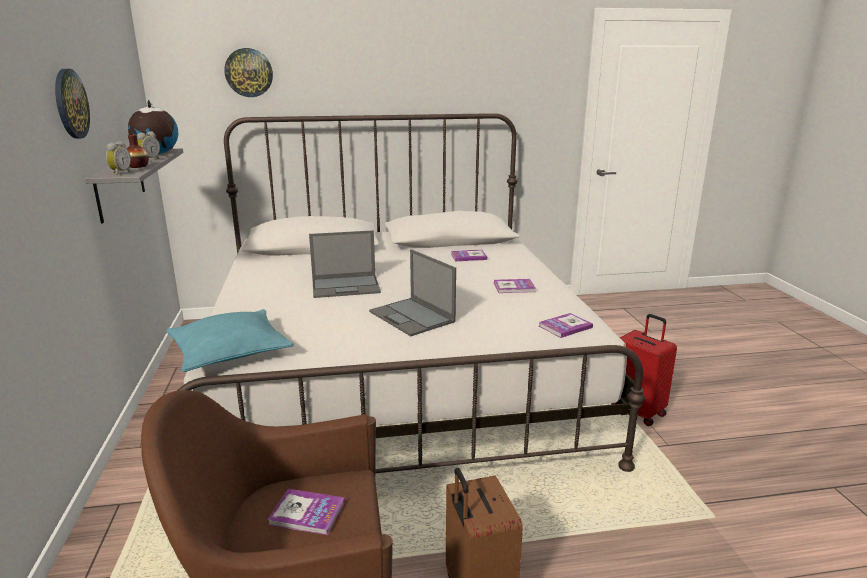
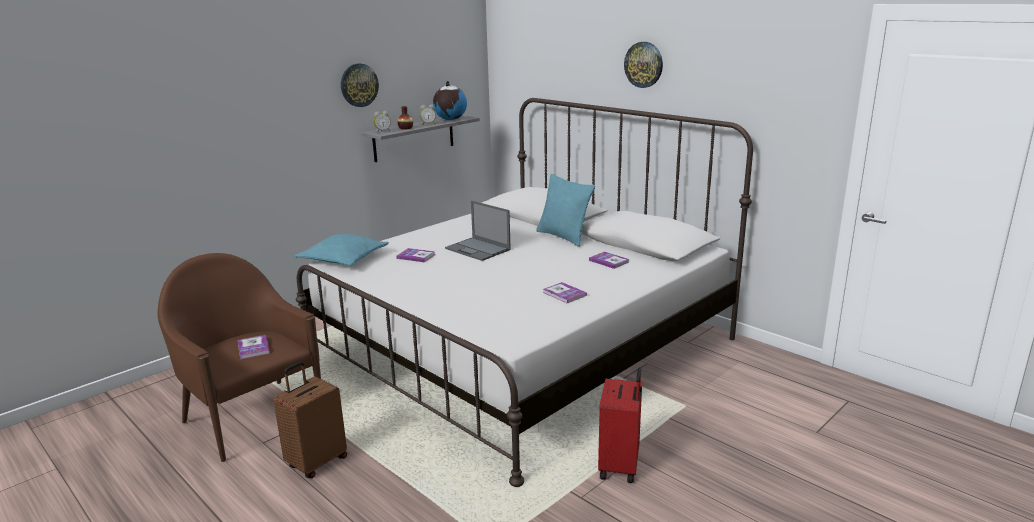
camera: 55 degrees right, 0 degrees up
wall clock [224,48,273,97] -> wall clock moved to [624,42,663,88]
laptop [369,249,456,336] -> none
book [539,313,593,338] -> book moved to [396,248,436,262]
none -> turquoise pillow [536,174,595,247]

